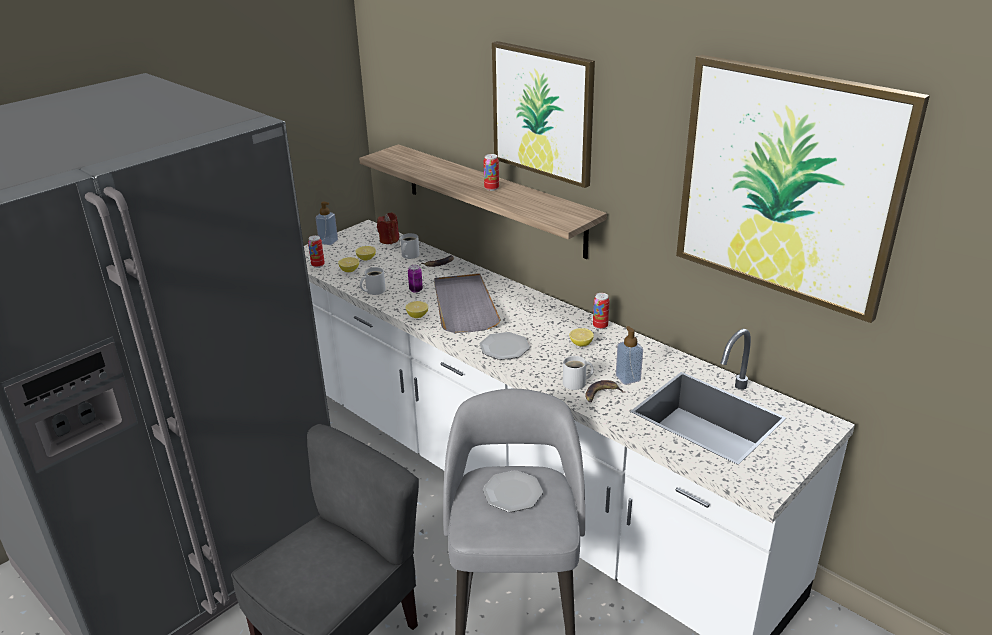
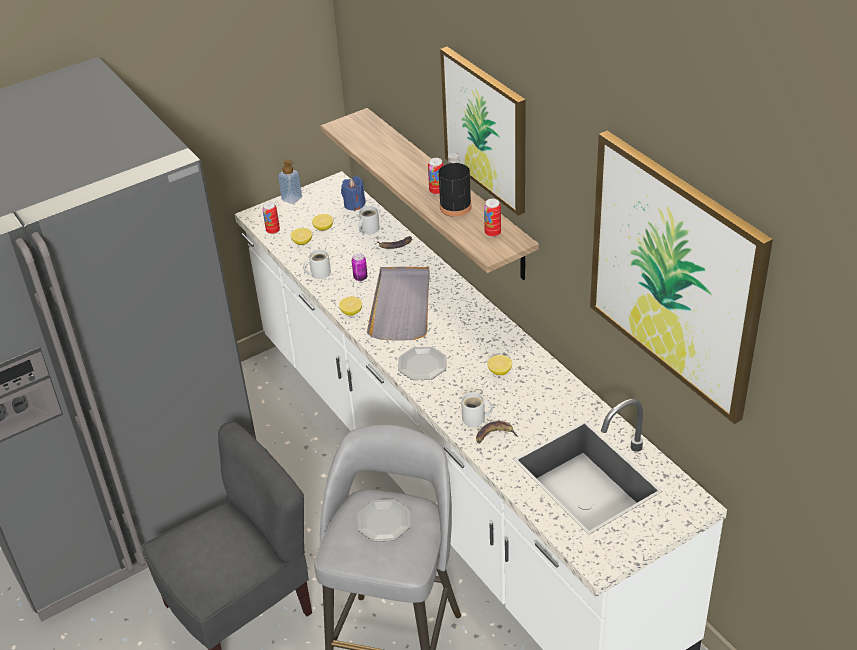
camera: 15 degrees right, 10 degrees up
red candle [377,213,399,244] -> blue candle [341,176,366,211]
can [593,293,610,329] -> can moved to [484,199,501,237]
soap dispenser [616,326,643,385] -> none
none -> black bottle [439,153,471,217]

